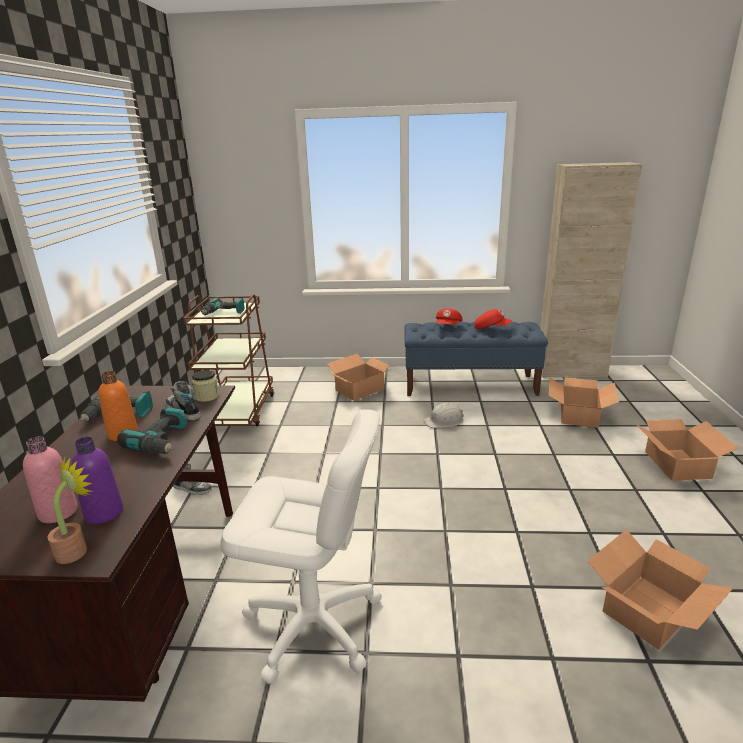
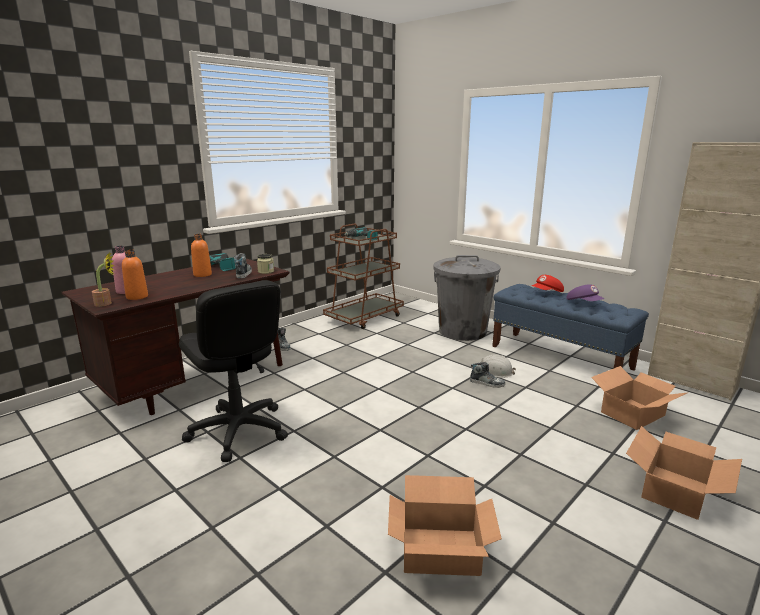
camera: 40 degrees right, 5 degrees down
purple bottle [71,437,123,524] -> orange bottle [122,250,148,300]
power drill [117,407,187,454] -> none
white office chair [220,410,382,684] -> black office chair [179,280,288,462]
cardboard box [327,354,391,401] -> grey trash can [433,255,501,341]
red cap [474,309,512,329] -> purple cap [566,284,605,301]
none -> shoe [470,362,505,388]

